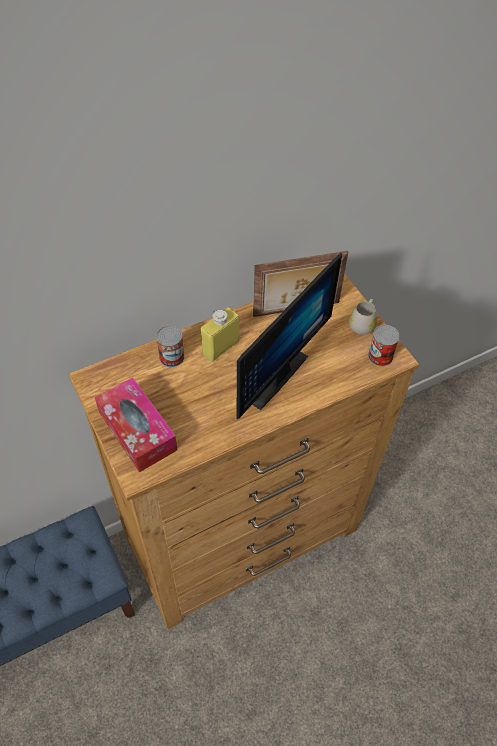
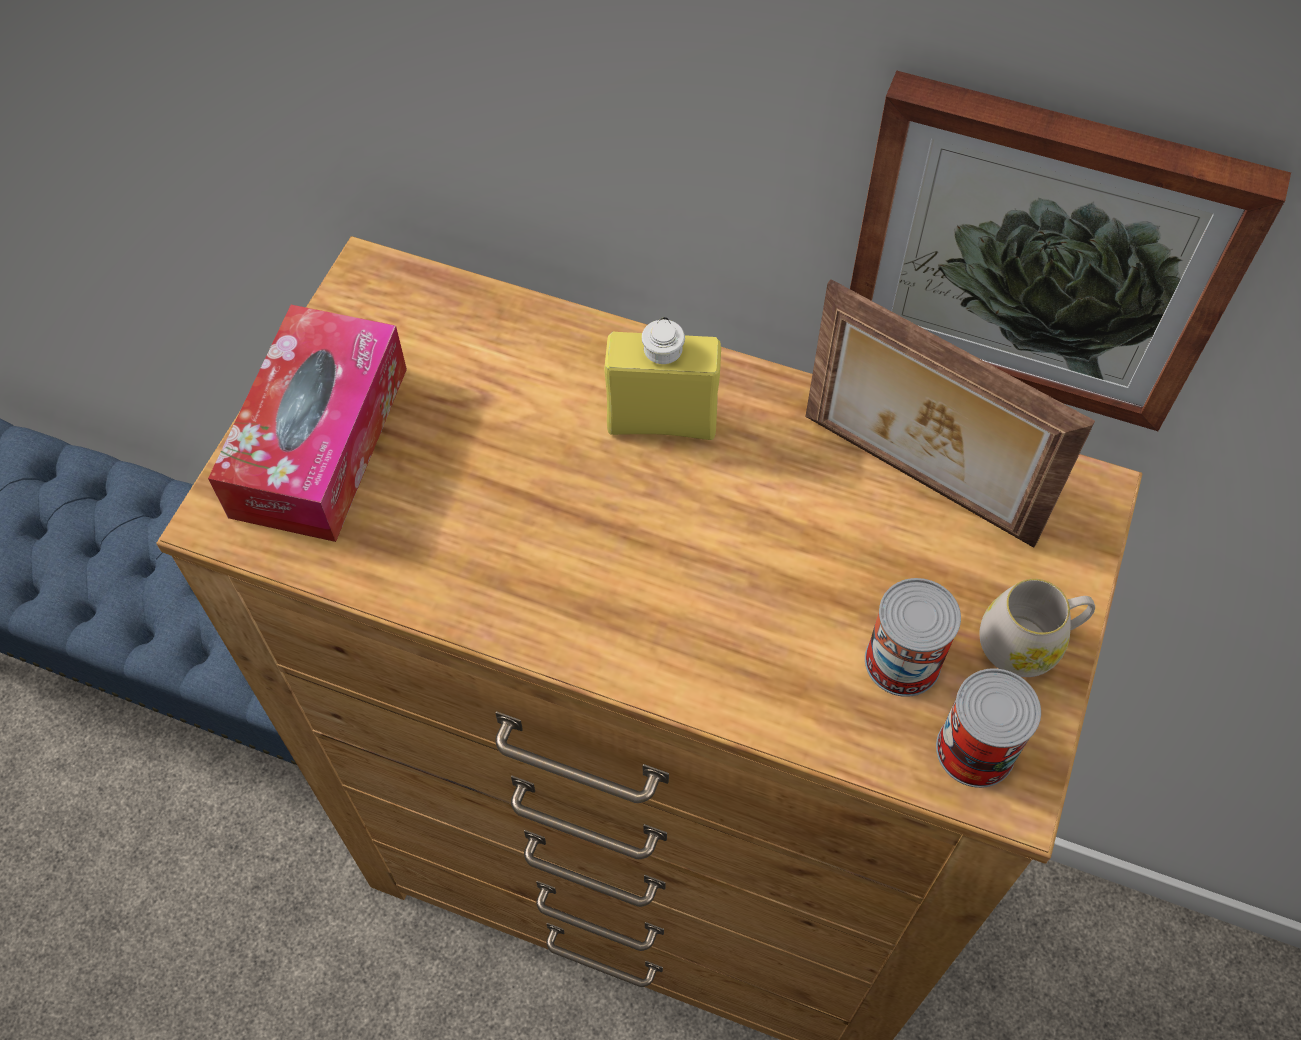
camera: 50 degrees right, 5 degrees up
can [156,325,185,367] -> can moved to [865,578,961,697]
monitor [237,253,342,419] -> none
none -> picture [850,70,1291,431]

